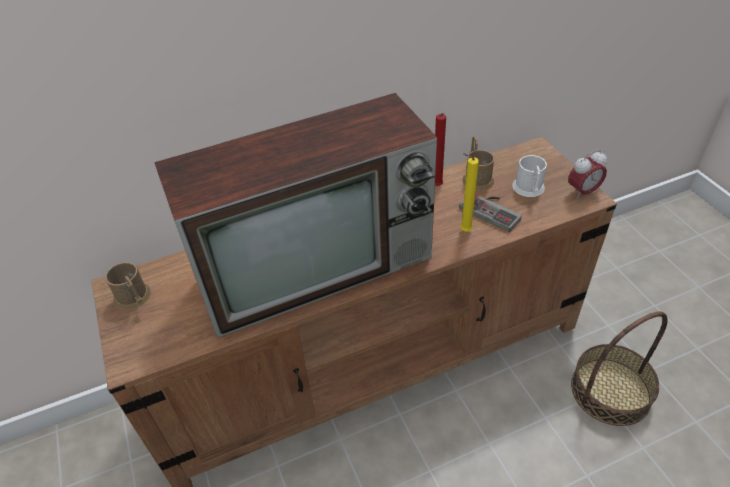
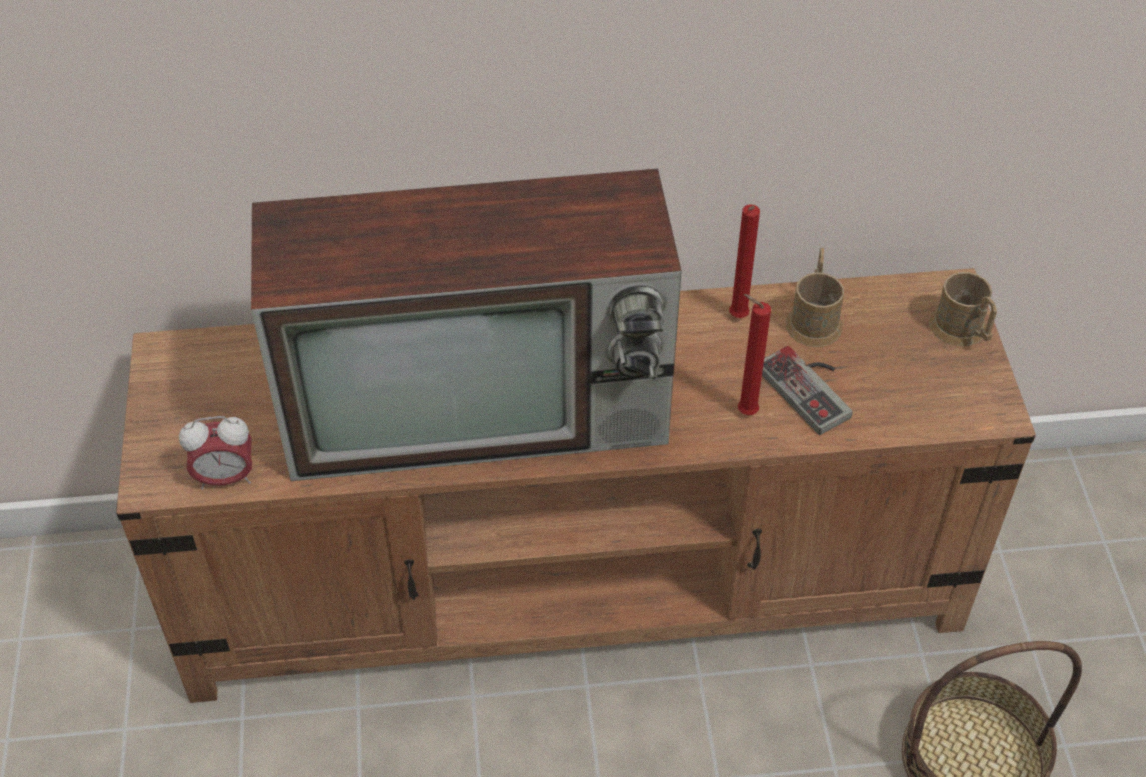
camera: 15 degrees right, 5 degrees up
brown mug [105,262,151,310] -> brown mug moved to [929,272,997,346]
yellow candle [460,153,479,231] -> red candle [738,294,771,415]
white mug [512,155,547,197] -> none
alarm clock [568,150,607,199] -> alarm clock moved to [179,416,252,490]

